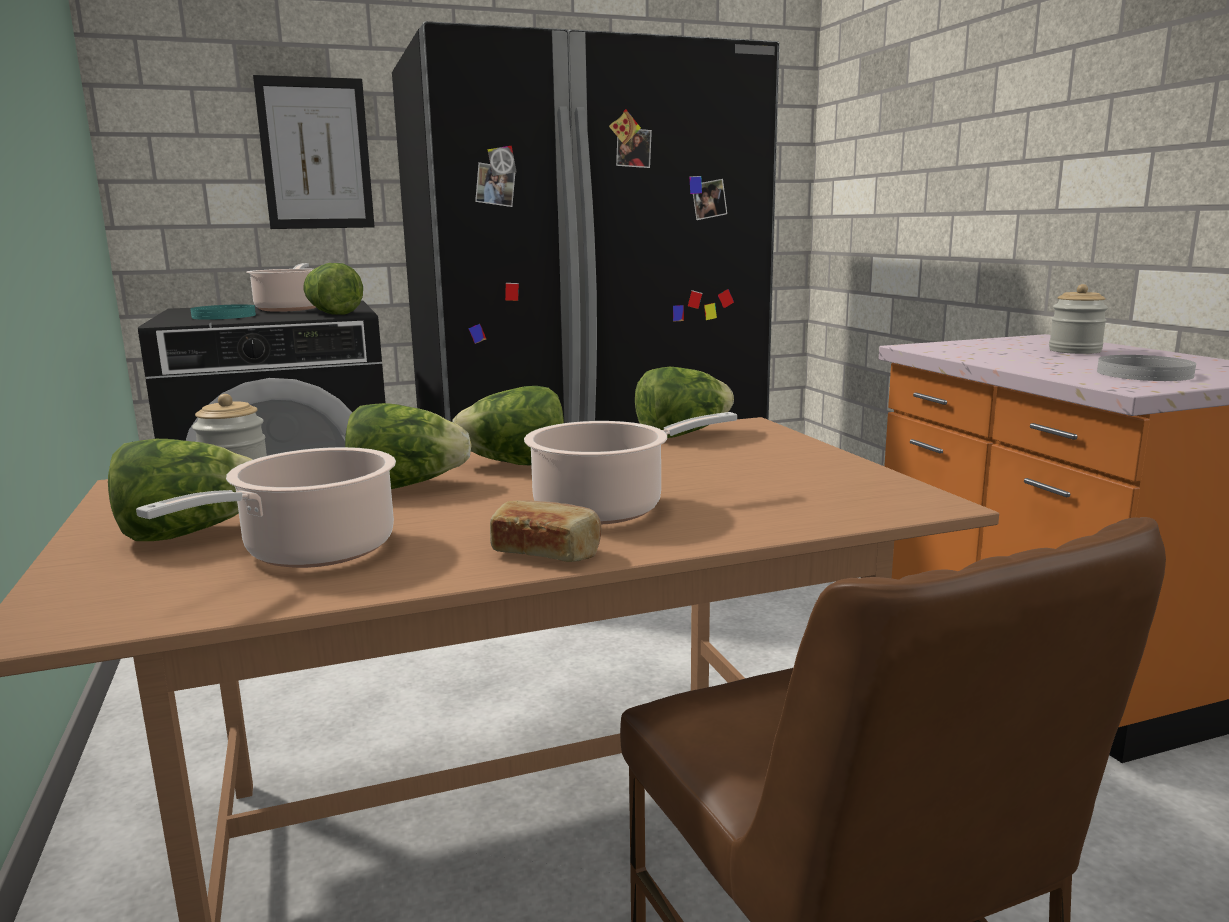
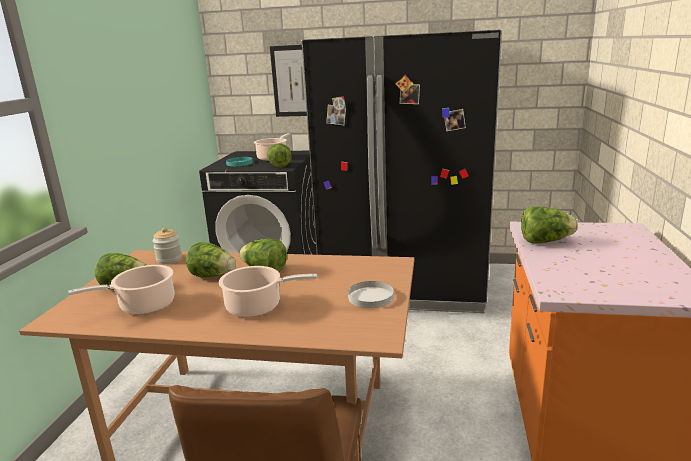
camera: 30 degrees right, 5 degrees up
bread [490,500,601,562] -> none
lettuce [635,367,734,438] -> lettuce moved to [521,206,578,244]
jar [1049,284,1108,354] -> none
white plate [1097,355,1196,381] -> white plate moved to [348,281,394,308]

